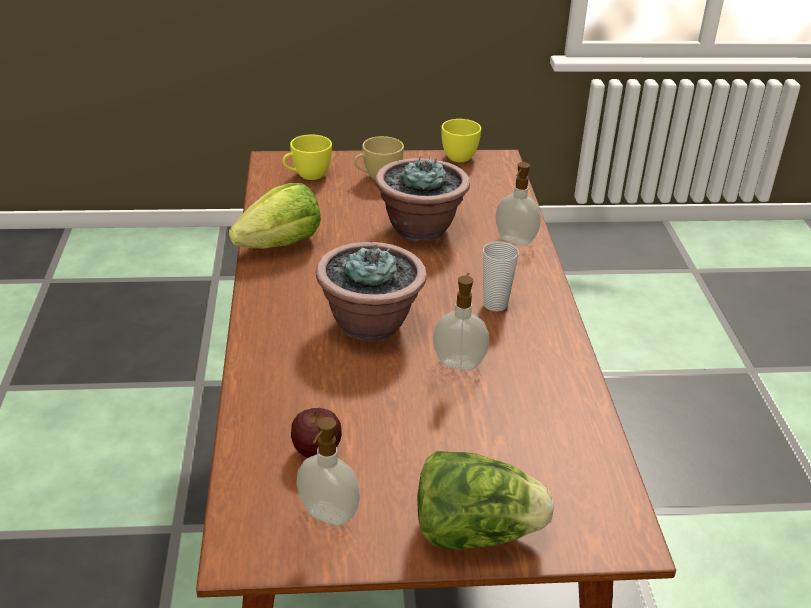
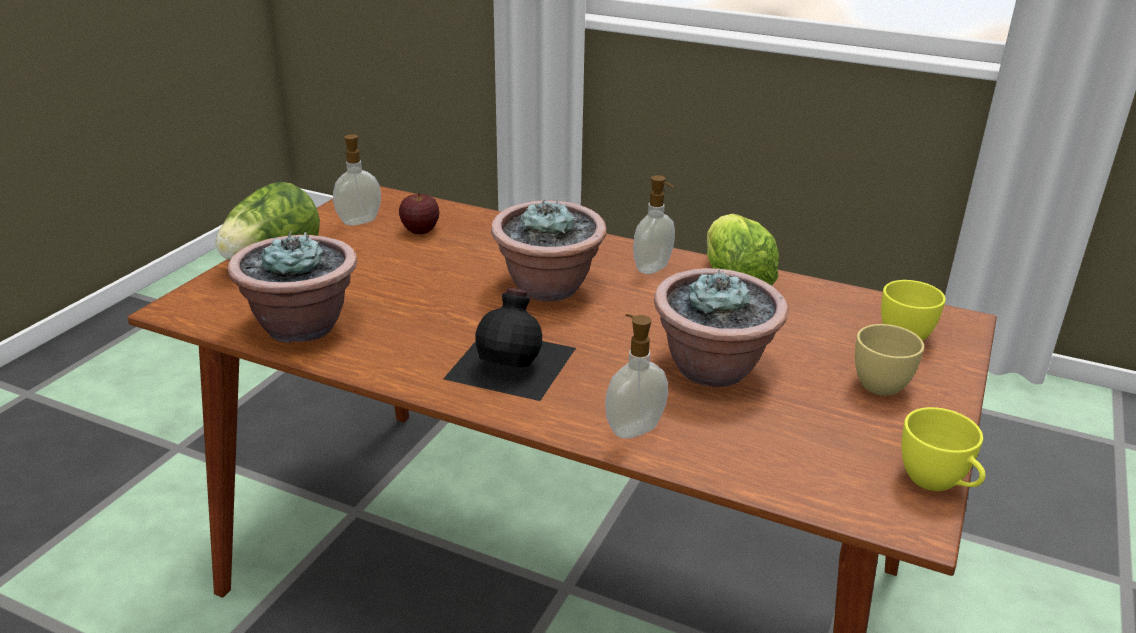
camera: 120 degrees right, 5 degrees down
soap dispenser [433,273,489,370] -> soap dispenser moved to [633,175,675,274]
cup [483,241,519,311] -> black bottle [443,288,576,401]
none -> potted plant [227,231,357,343]

